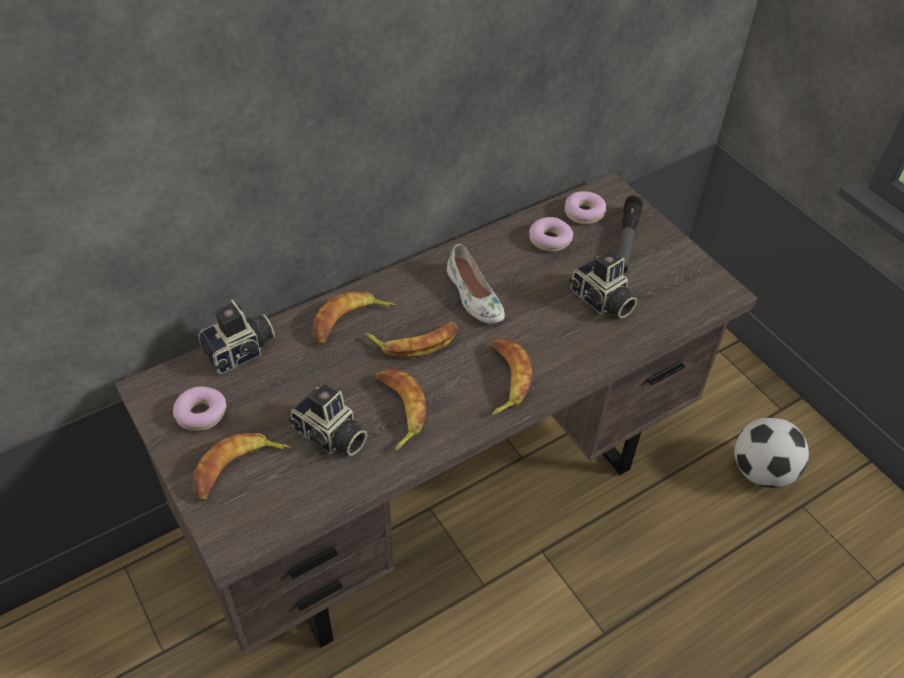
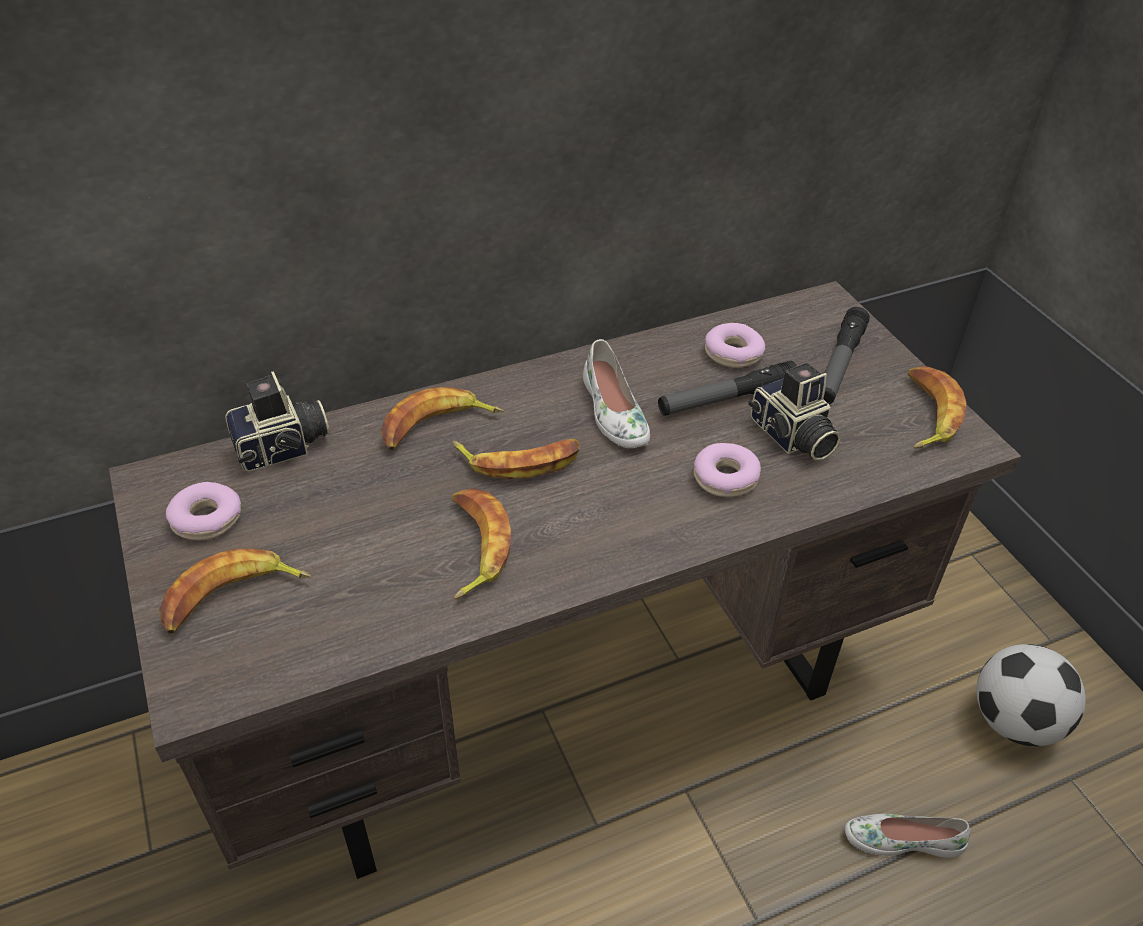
camera: 10 degrees right, 5 degrees down
camera [289,384,367,456] -> none
banana [491,338,532,416] -> banana moved to [908,366,966,449]
donut [565,191,606,224] -> donut moved to [694,443,761,497]
none -> flashlight [658,361,797,416]
none -> white shoe [845,813,970,858]

